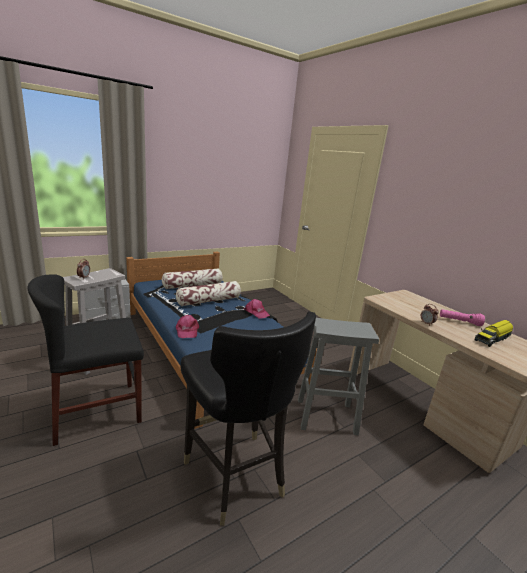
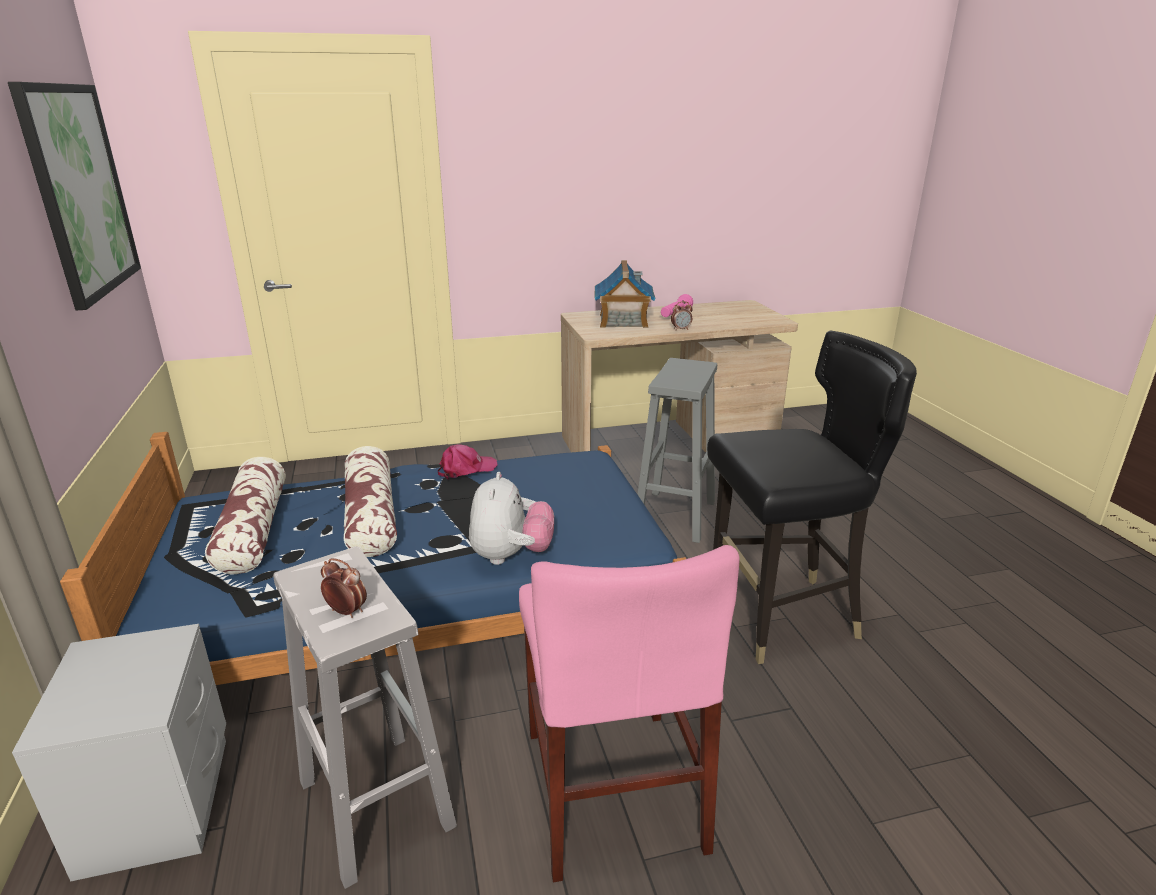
camera: 70 degrees left, 5 degrees up
black chair [27,275,144,446] -> pink chair [519,545,740,882]
pink cap [176,315,199,338] -> plush toy [469,472,554,565]
toy truck [475,320,513,347] -> none
none -> picture [8,82,141,310]
none -> toy house [594,260,656,328]

